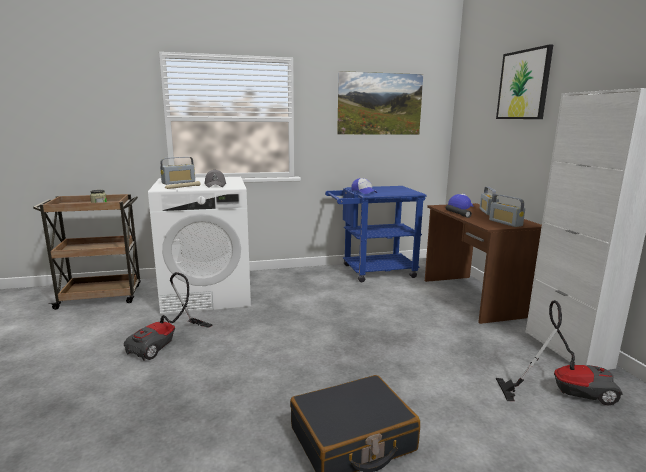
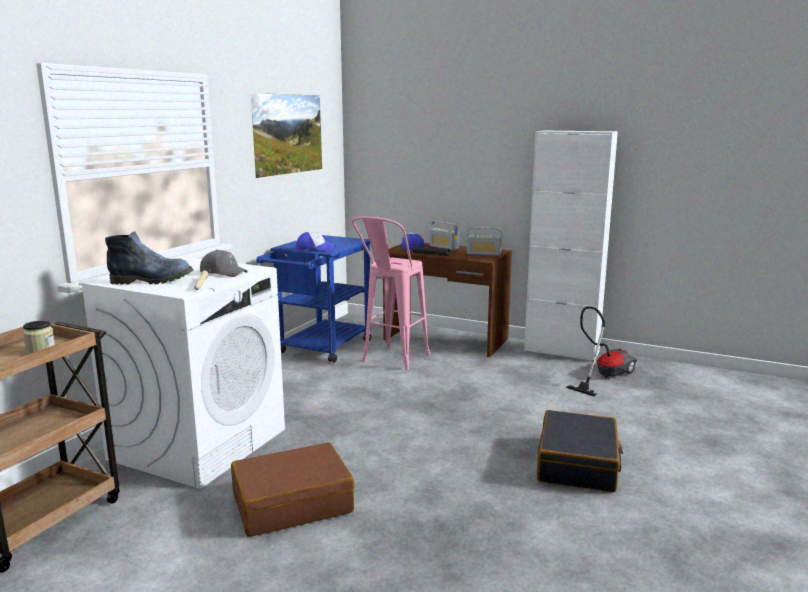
camera: 50 degrees left, 0 degrees up
vacuum cleaner [124,272,213,361] -> brown suitcase [231,442,355,537]
radio [160,157,195,185] -> boot [105,231,193,285]
picture [496,44,553,119] -> none
none -> pink stool [352,216,430,370]

